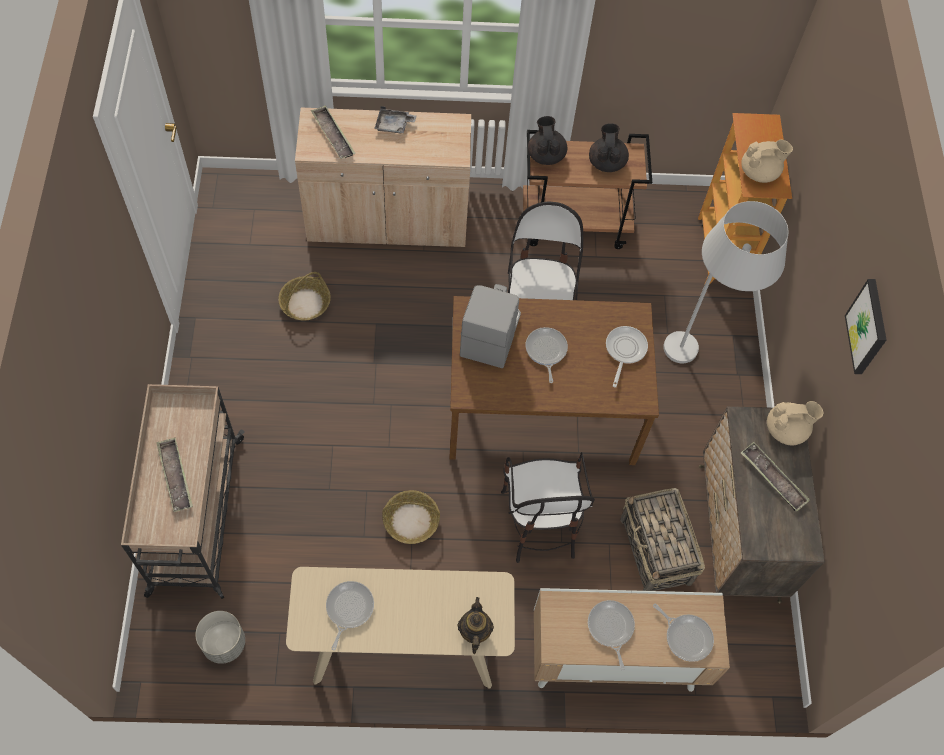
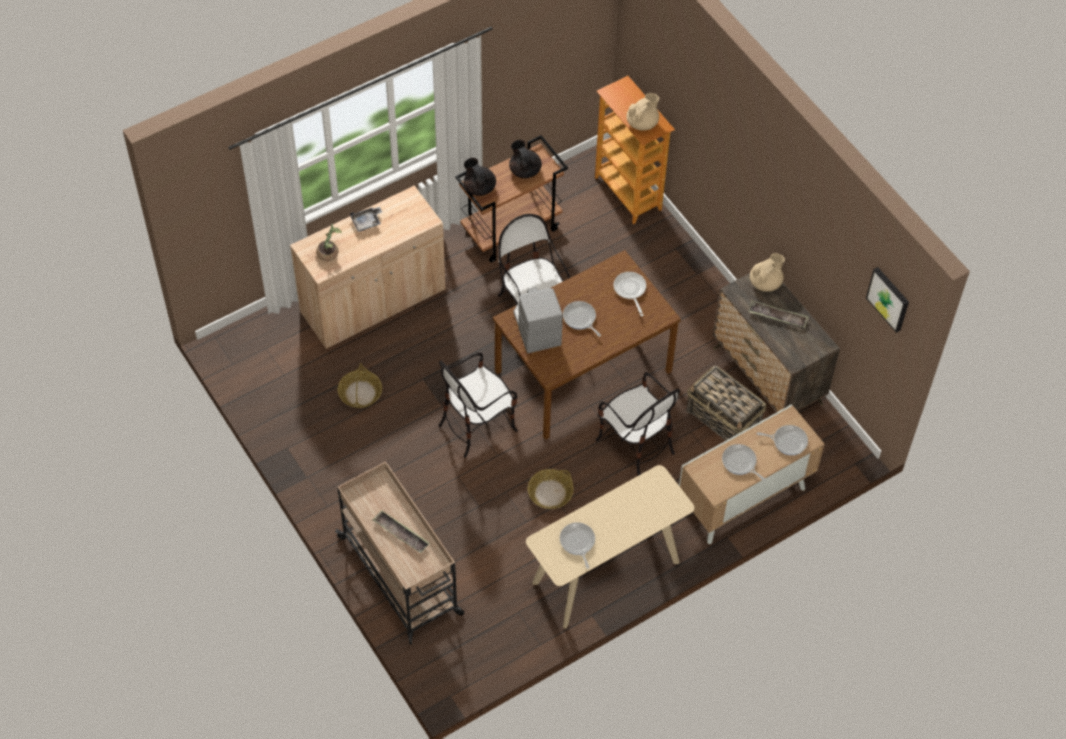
camera: 30 degrees left, 5 degrees down
grey planter [195,611,245,664] -> none
tray [311,105,356,159] -> potted plant [316,224,342,261]
teapot [457,597,494,654] -> none
white floor lamp [663,201,789,363] -> none
picture [845,279,887,374] -> picture moved to [866,267,909,333]
none -> chair [438,353,518,458]

